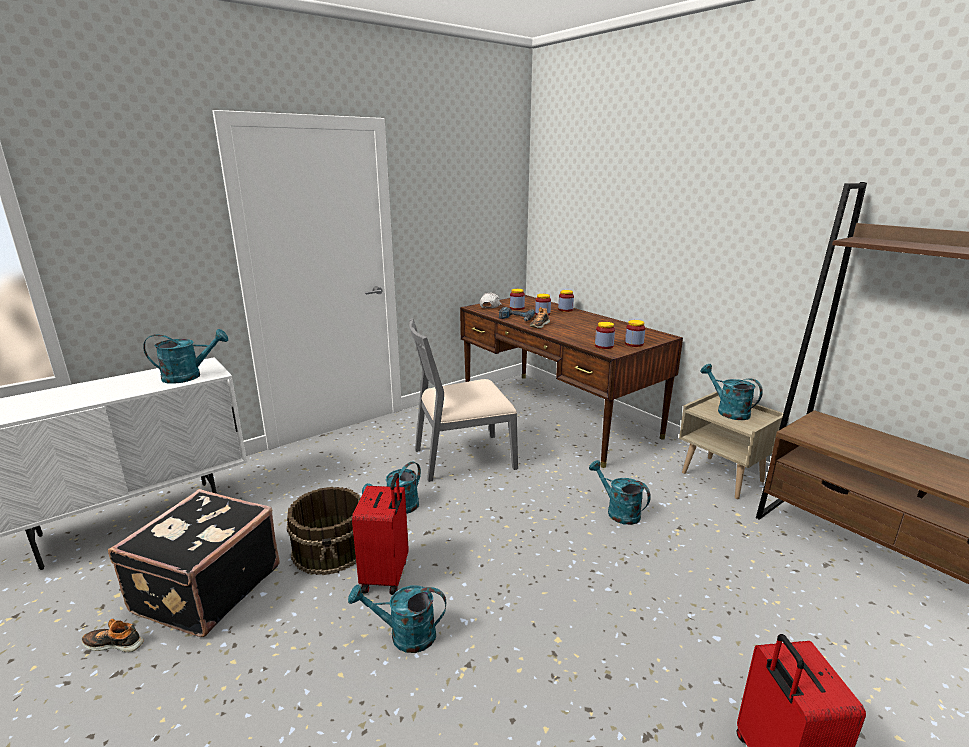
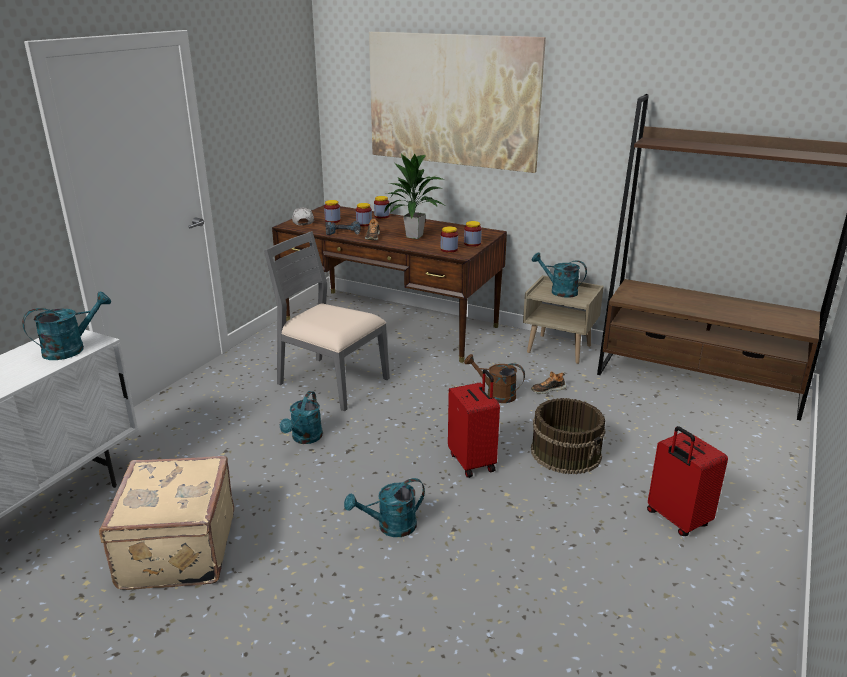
camera: 25 degrees left, 5 degrees up
shoe [82,619,144,652] -> shoe moved to [531,371,567,394]
black suitcase [108,489,280,637] -> beige suitcase [99,456,234,590]
brown bucket [287,487,361,575] -> brown bucket moved to [531,398,606,474]
red suitcase [352,473,409,595] -> red suitcase moved to [448,369,500,478]
grey chair [409,318,518,482] -> grey chair turned 75 degrees clockwise [264,231,390,411]
turquoise watering can [589,460,651,525] -> brown watering can [464,354,525,403]
none -> picture [369,32,546,173]
none -> potted plant [384,153,445,239]

